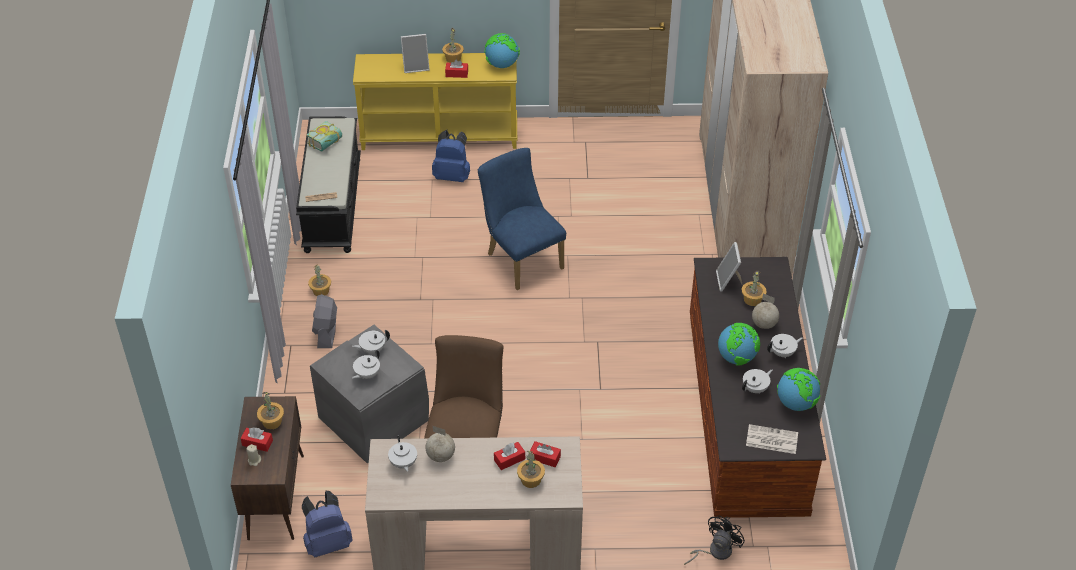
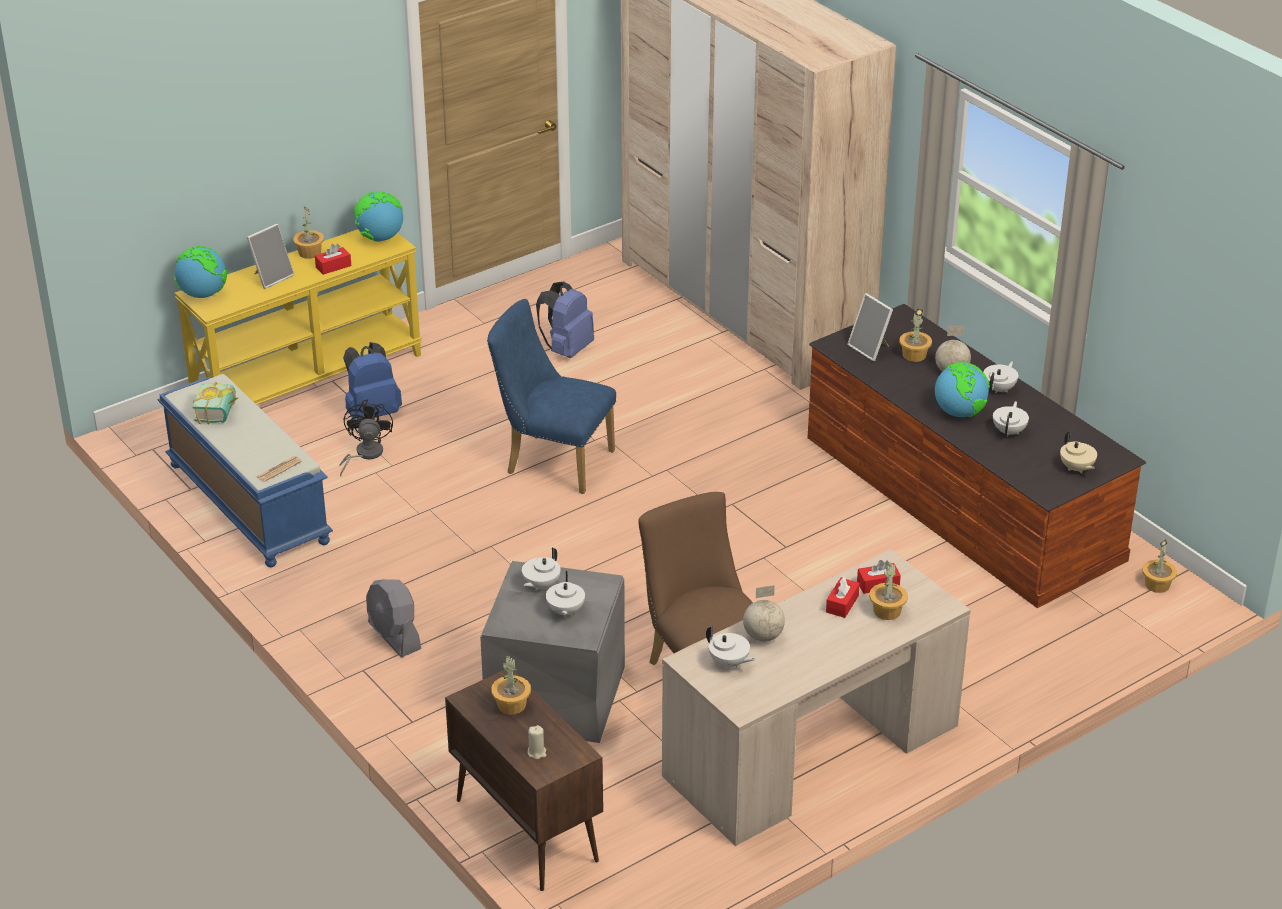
camera: 35 degrees left, 10 degrees down
red tissue box [240,427,273,452] -> none
black bench [296,116,361,253] -> blue bench [157,374,333,567]
blue backpack [302,491,353,557] -> blue backpack moved to [536,281,594,358]
potted plant [308,264,331,296] -> potted plant moved to [1142,539,1177,593]
black fan [684,516,745,565] -> black fan moved to [339,399,393,477]
newspaper [746,424,798,454] -> beige teapot [1060,432,1097,474]
globe [777,368,820,411] -> globe moved to [174,246,227,298]

